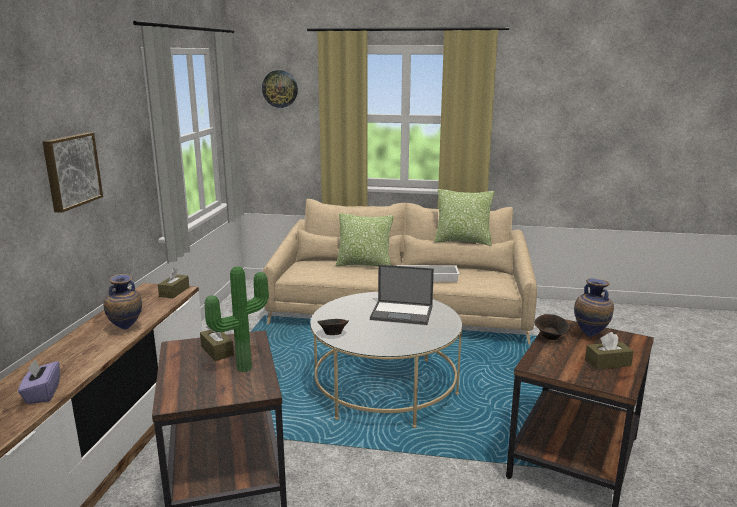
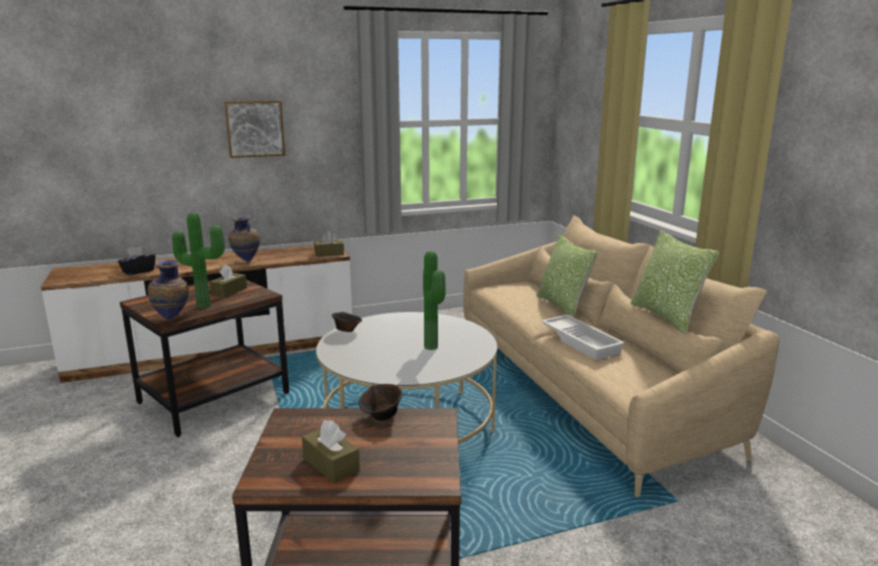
camera: 60 degrees right, 0 degrees up
purple tissue box [18,359,60,404] -> black tissue box [118,246,156,275]
wall clock [262,70,298,108] -> none
laptop [370,265,434,325] -> potted plant [423,251,446,350]
vase [574,278,614,337] -> vase moved to [147,260,189,320]

